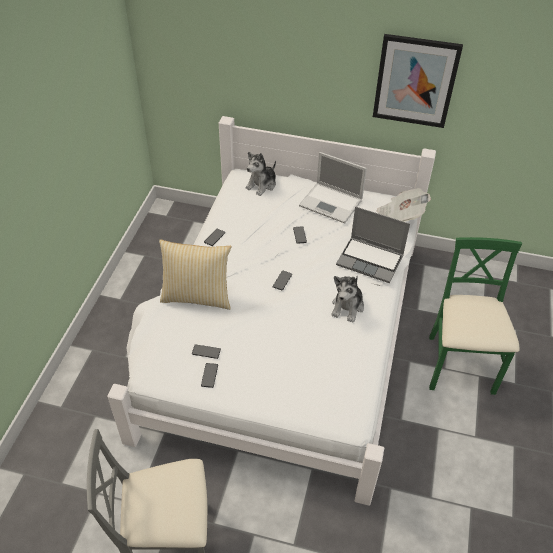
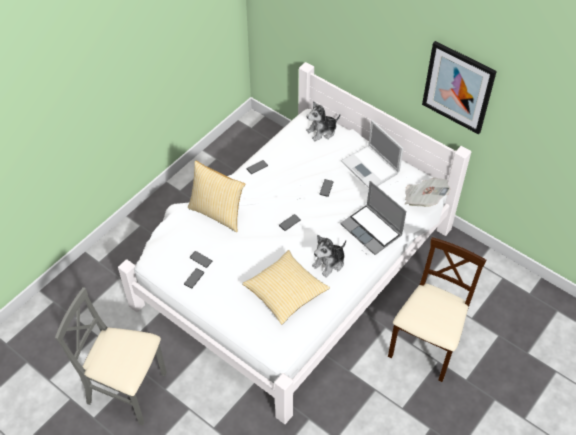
camera: 25 degrees right, 5 degrees up
green chair [429,237,522,395] -> beige chair [388,237,486,382]
none -> pillow [242,250,330,324]

